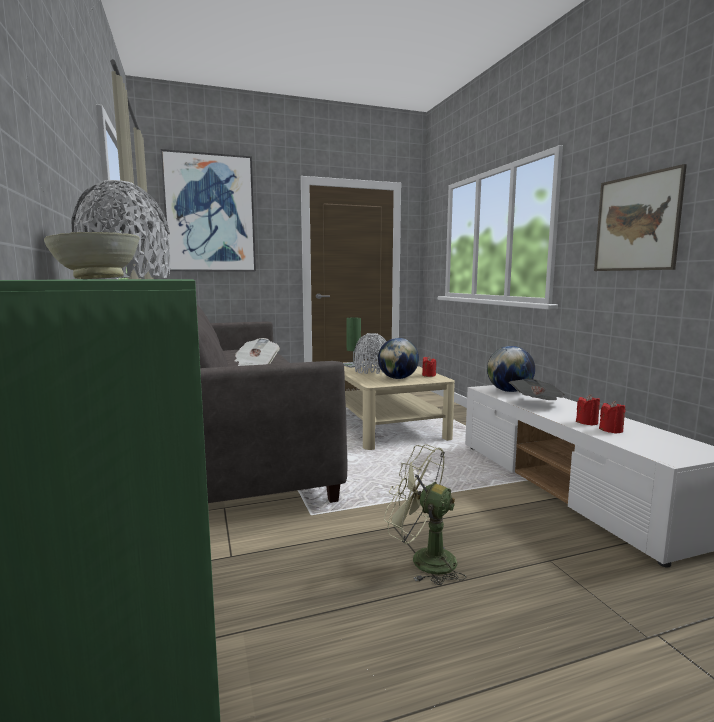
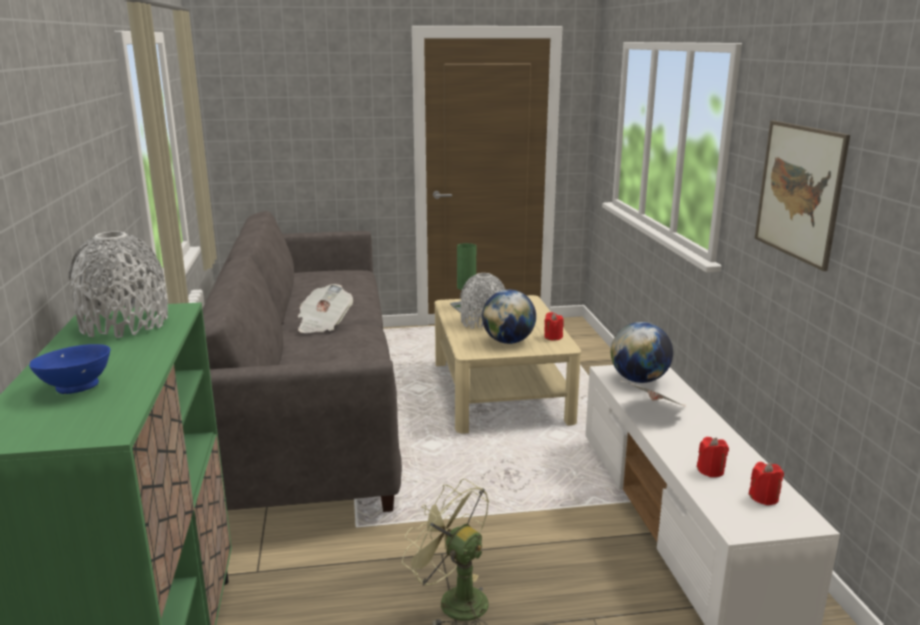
camera: 10 degrees right, 10 degrees up
beige bowl [44,232,140,279] -> blue bowl [29,344,110,394]
picture [160,149,256,272] -> none
red candle [576,395,600,425] -> red candle moved to [749,462,784,505]

